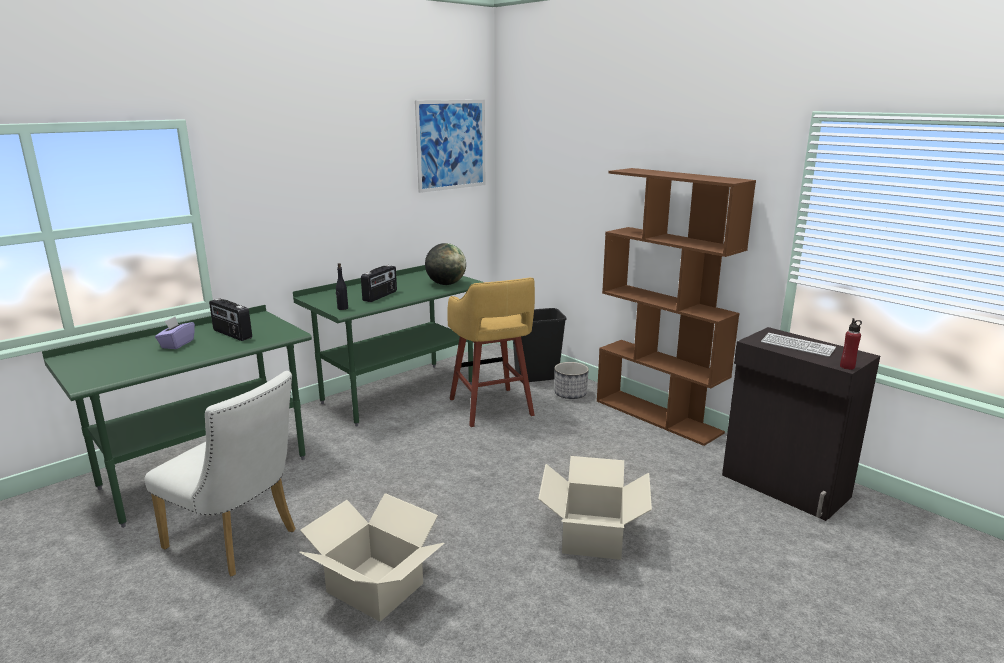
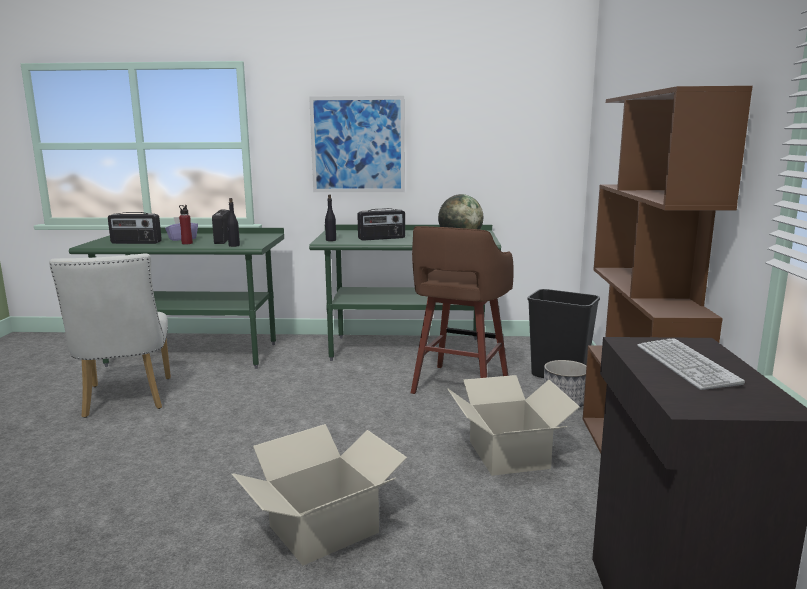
camera: 45 degrees right, 5 degrees down
cardboard box [299,493,444,622] -> cardboard box moved to [448,375,580,476]
picture [415,100,485,193] -> picture moved to [309,96,405,192]
yellow stool [447,278,535,427] -> brown stool [411,226,514,394]
red bottle [840,318,862,370] -> red bottle moved to [179,205,193,244]
none -> radio [108,212,162,244]
none -> black bottle [227,198,240,247]

